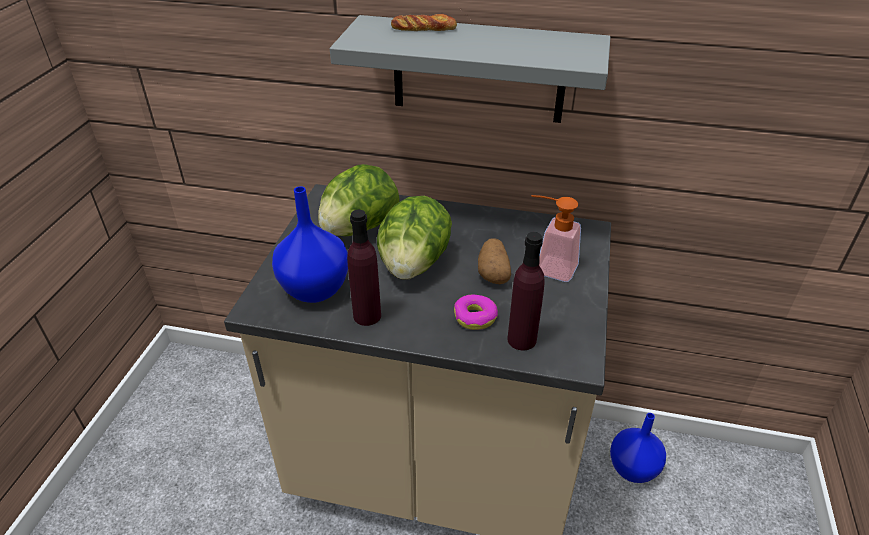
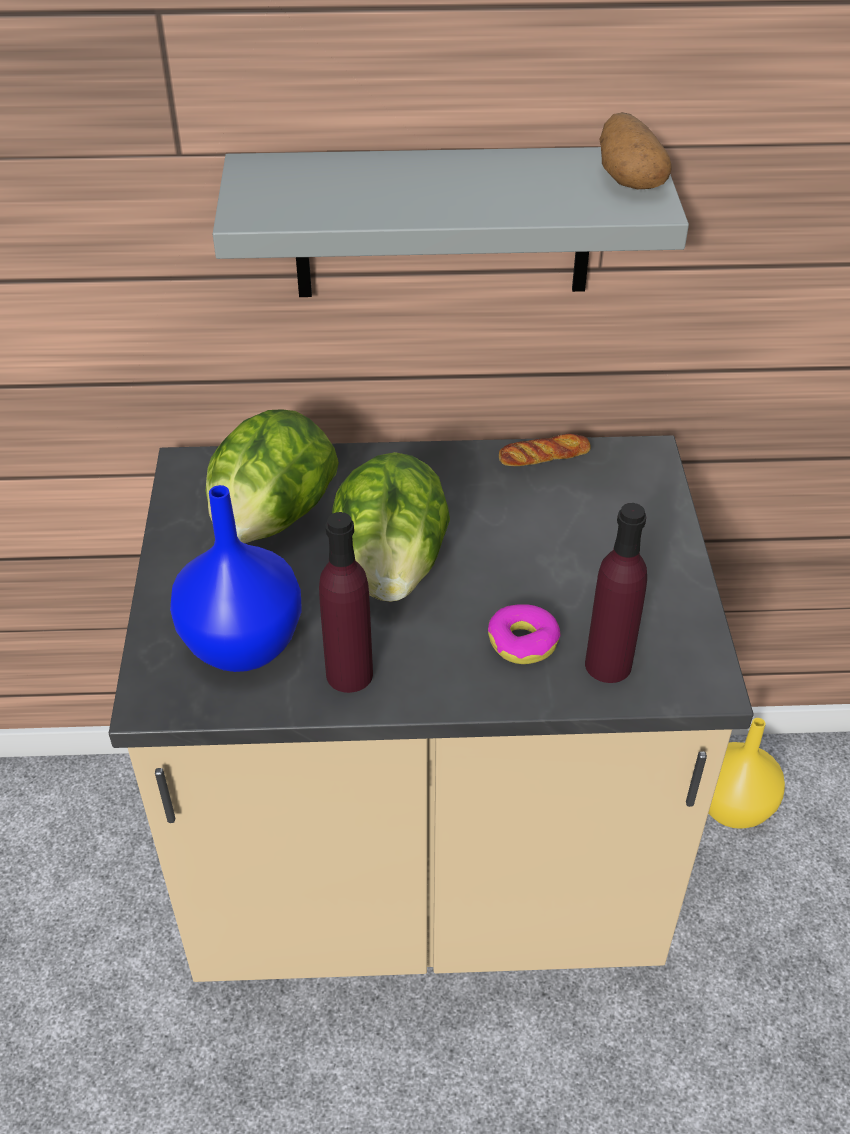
camera: 15 degrees left, 5 degrees up
bread [391,14,457,31] -> bread moved to [499,434,591,466]
potato [478,238,511,284] -> potato moved to [600,112,672,189]
soap dispenser [531,195,581,282] -> none
blue vase [610,413,666,483] -> yellow vase [708,718,785,829]

